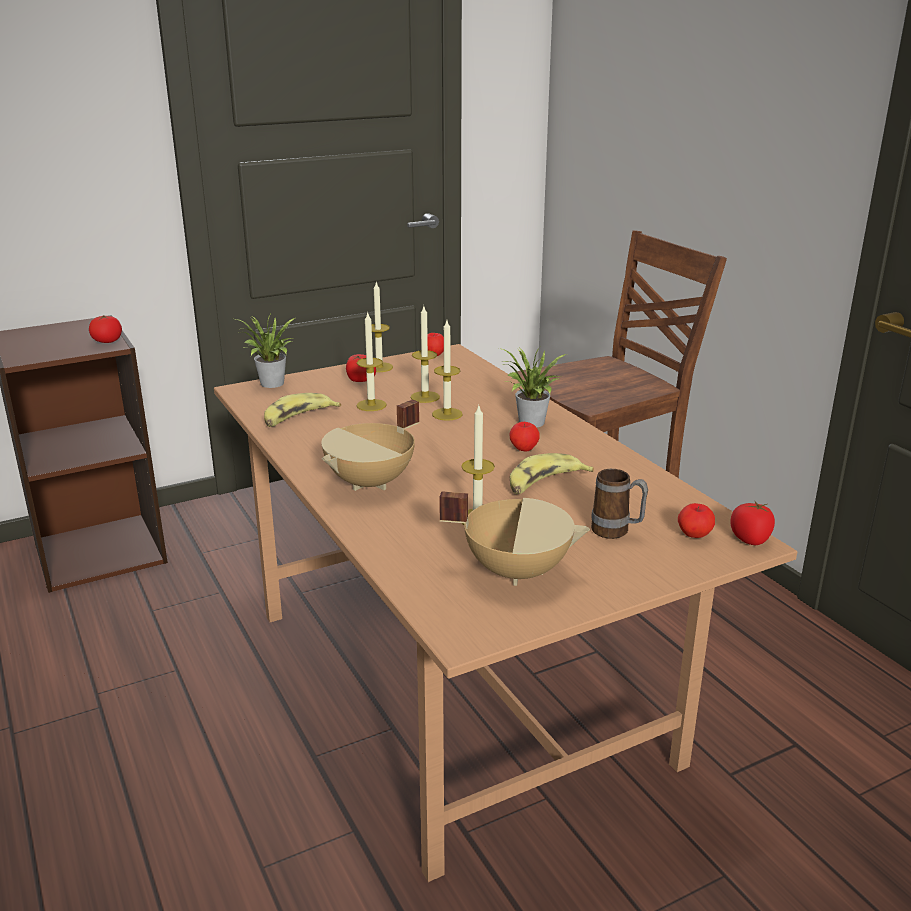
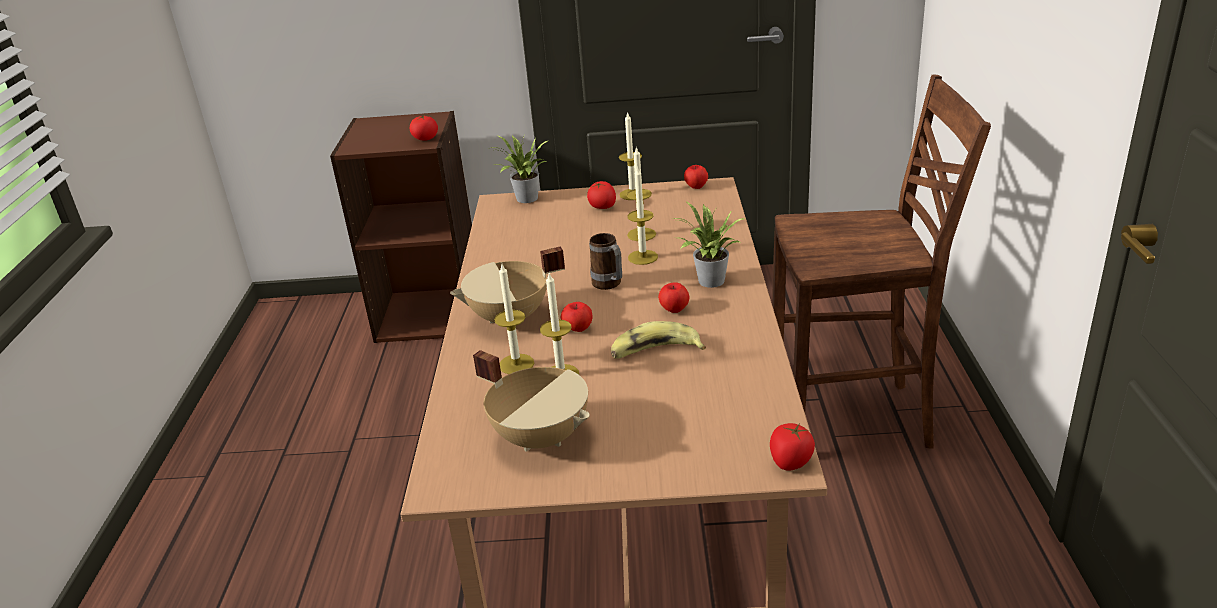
camera: 30 degrees right, 5 degrees up
banana [264,393,341,427] -> none
candle [357,311,387,411] -> candle moved to [494,264,534,374]
mug [591,469,648,539] -> mug moved to [589,233,622,290]
apple [678,503,715,538] -> apple moved to [561,302,593,332]

